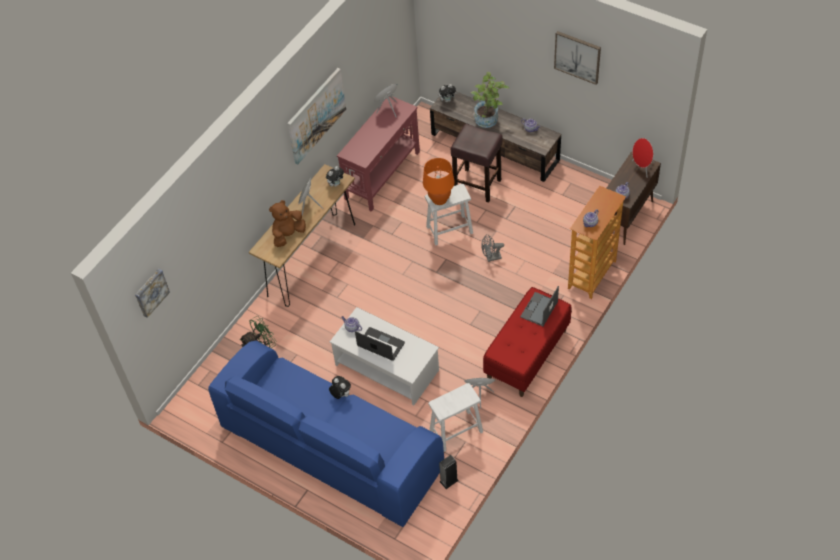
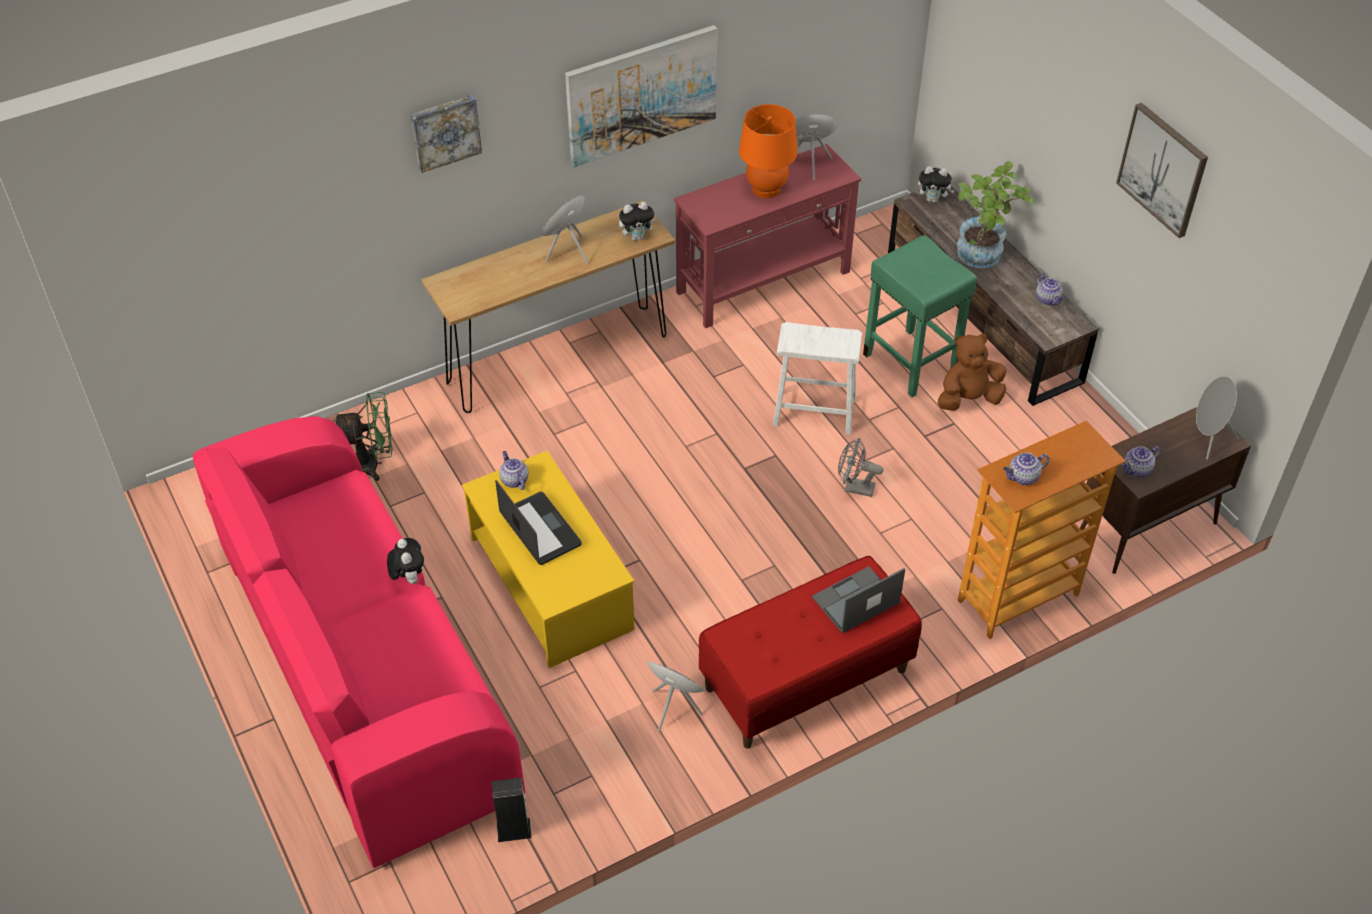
camera: 25 degrees right, 5 degrees down
picture [135,269,170,318] -> picture moved to [411,95,482,173]
blue sofa [208,341,444,527] -> pink sofa [193,416,525,868]
brown plush toy [269,200,306,247] -> brown plush toy moved to [938,333,1007,411]
white coffee table [330,307,439,405] -> yellow coffee table [462,451,635,668]
orange table lamp [423,158,455,205] -> orange table lamp moved to [739,104,798,198]
white stool [428,383,483,452] -> none
brown stool [451,124,503,203] -> green stool [863,235,977,397]
red speaker [632,138,655,177] -> grey speaker [1196,376,1239,460]

